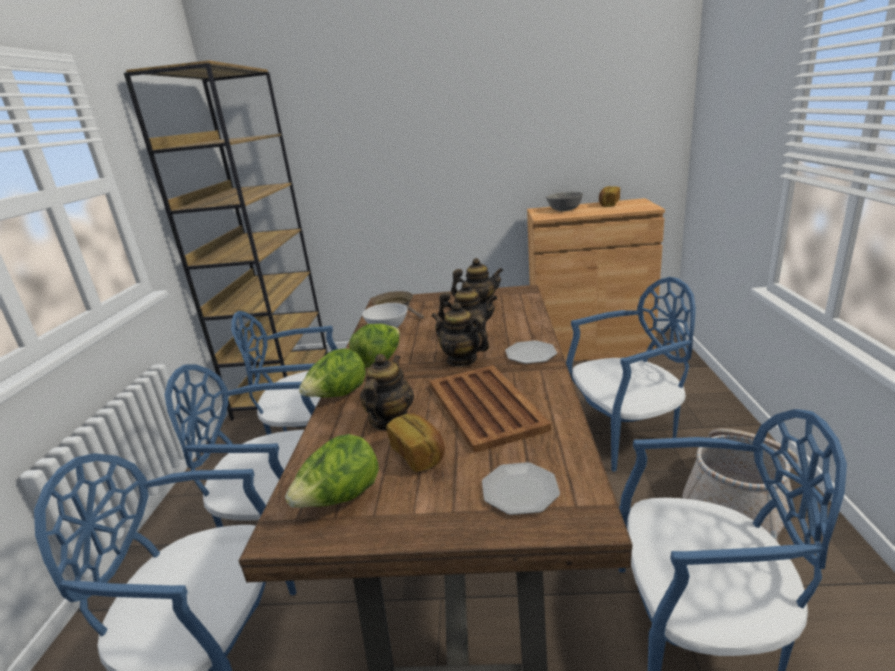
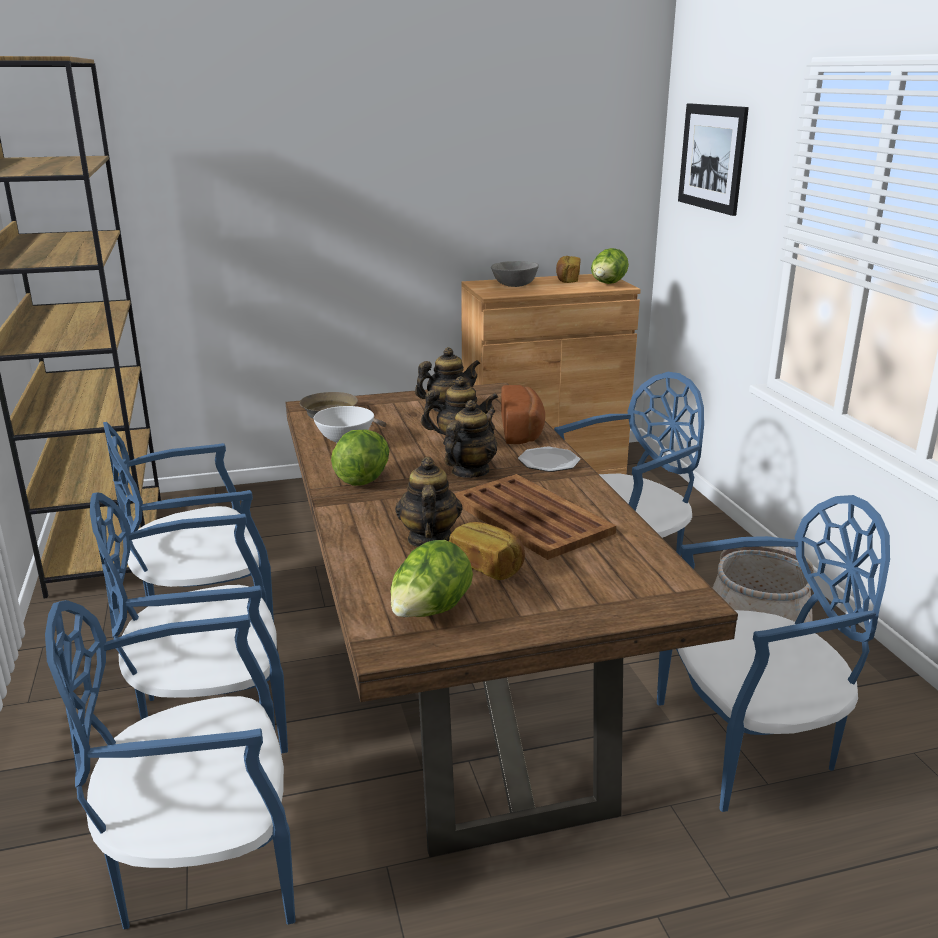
camera: 20 degrees left, 0 degrees up
lettuce [299,348,366,397] -> lettuce moved to [591,248,629,284]
teapot [432,302,490,367] -> teapot turned 105 degrees clockwise [445,400,497,478]
plate [482,462,560,515] -> none
none -> bread [501,385,545,444]
none -> picture [678,103,749,216]

